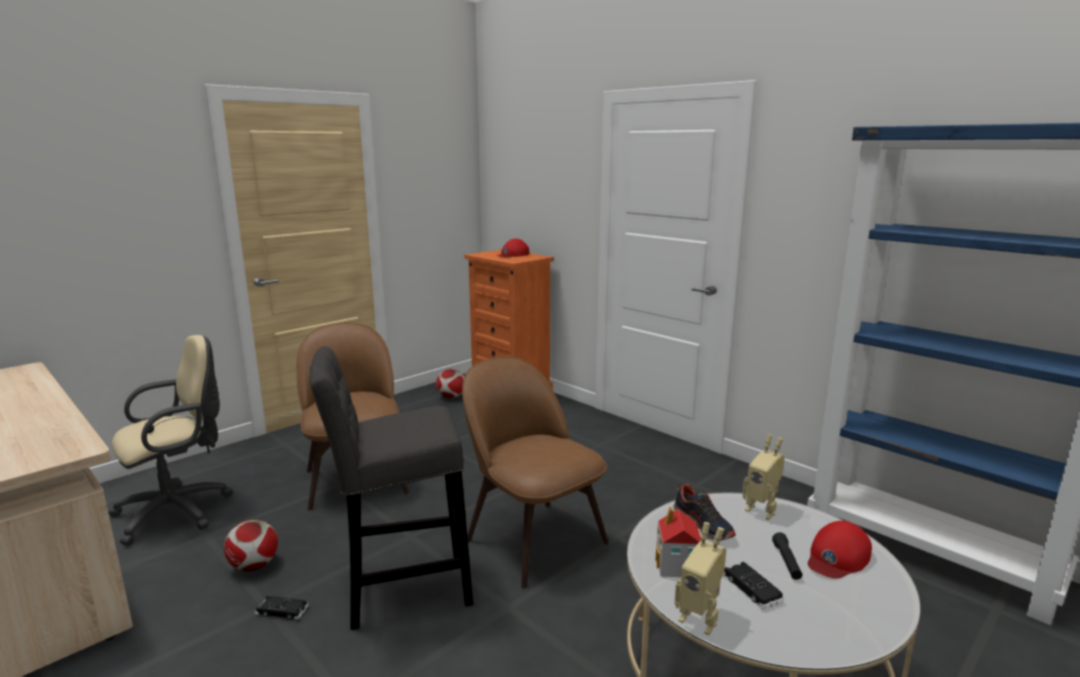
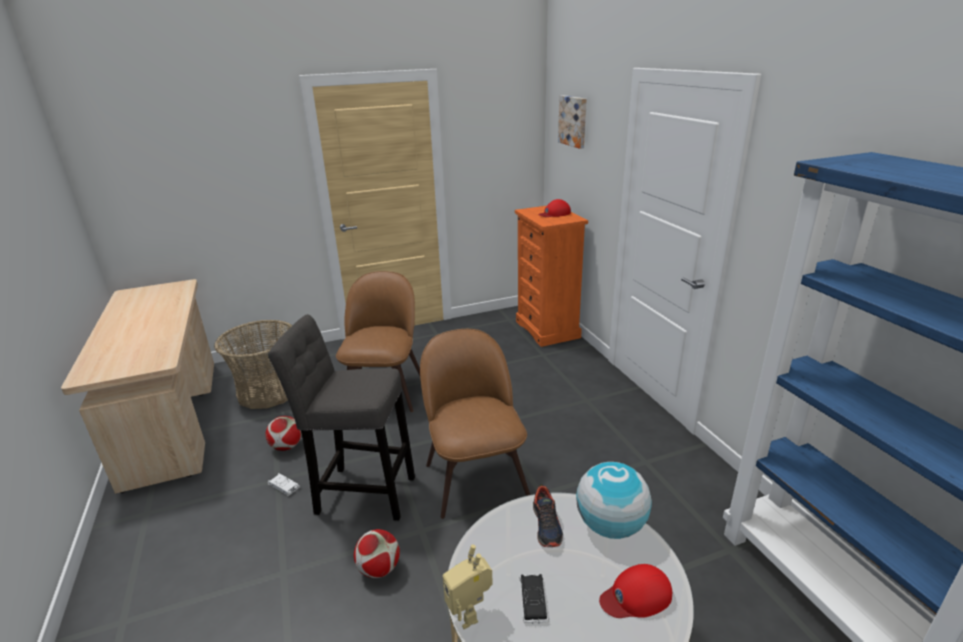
camera: 25 degrees right, 10 degrees up
beige office chair [109,335,233,546] -> basket [214,320,292,409]
black toy car [255,596,308,620] -> white toy car [268,473,300,496]
football [436,369,464,398] -> football moved to [354,529,400,578]
toy house [655,507,702,577] -> none
toy robot [742,434,785,520] -> globe [576,462,652,539]
black flashlight [772,532,802,580] -> none
none -> picture [558,95,587,149]

